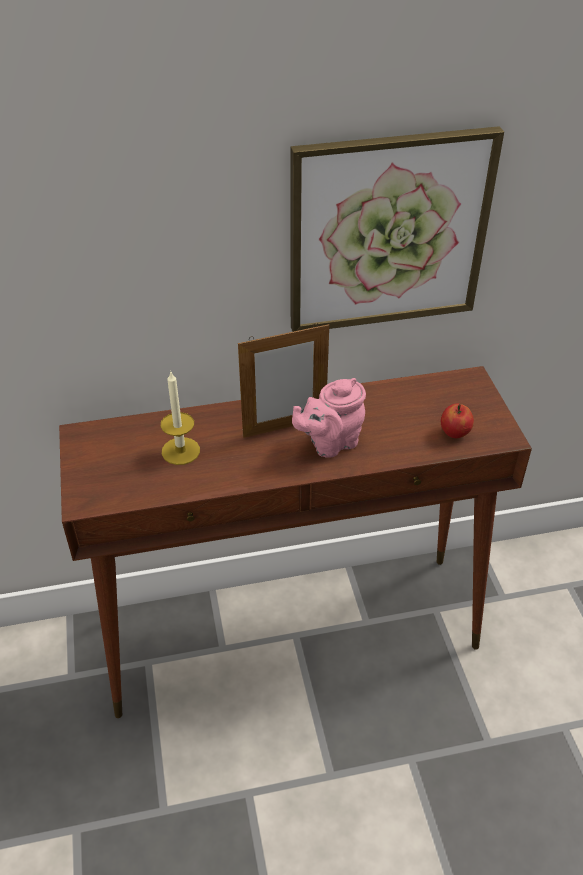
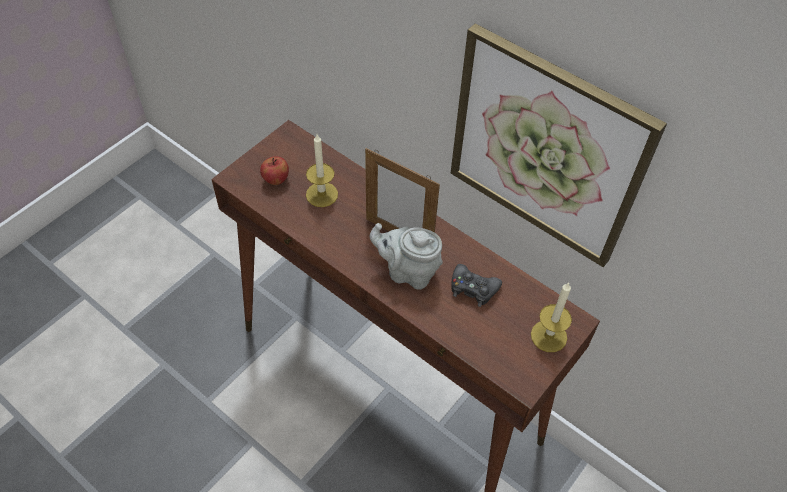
camera: 50 degrees right, 10 degrees up
pink teapot [292,378,366,458] -> grey teapot [370,223,443,290]
apple [441,403,474,438] -> apple moved to [260,156,289,185]
none -> black game controller [451,264,502,307]
none -> candle [531,282,572,352]

